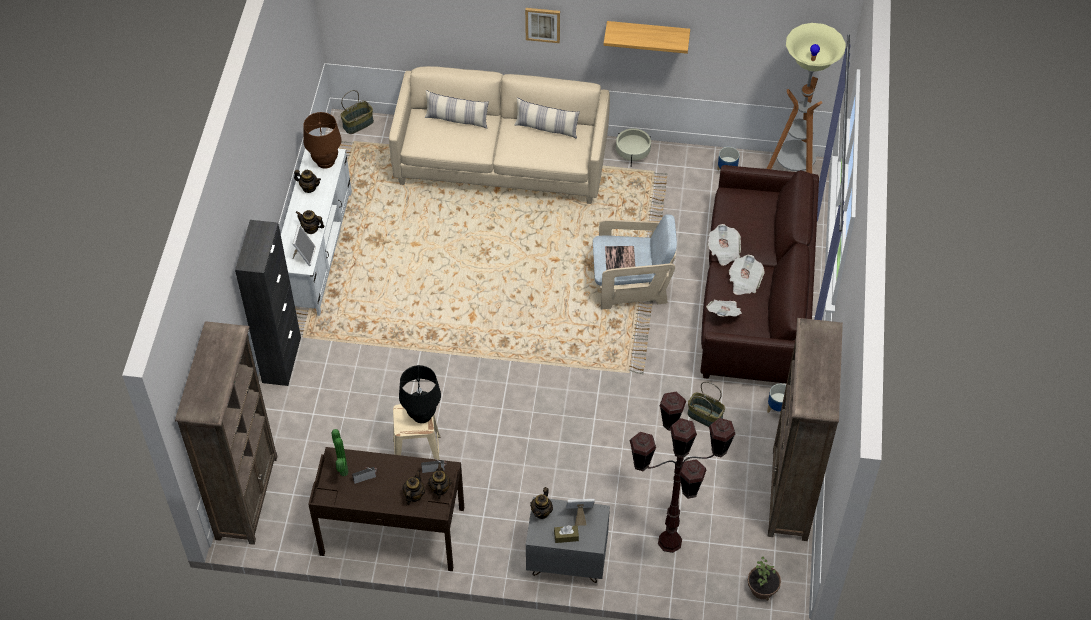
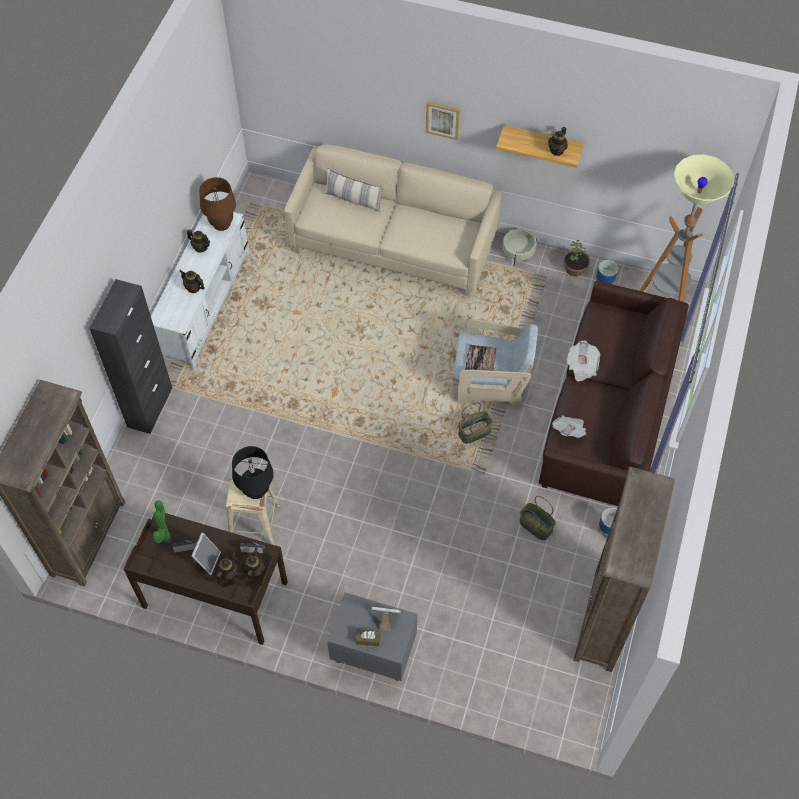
camera: 10 degrees right, 5 degrees up
picture frame [293,225,316,266] -> picture frame moved to [191,533,221,575]
basket [340,90,374,134] -> basket moved to [458,402,493,444]
pillow [514,98,580,139] -> none
teapot [530,487,553,519] -> teapot moved to [548,127,568,156]
brown floor lamp [630,392,735,553] -> none
newspaper [728,255,765,295] -> none
potted plant [747,556,781,601] -> potted plant moved to [563,240,590,277]

